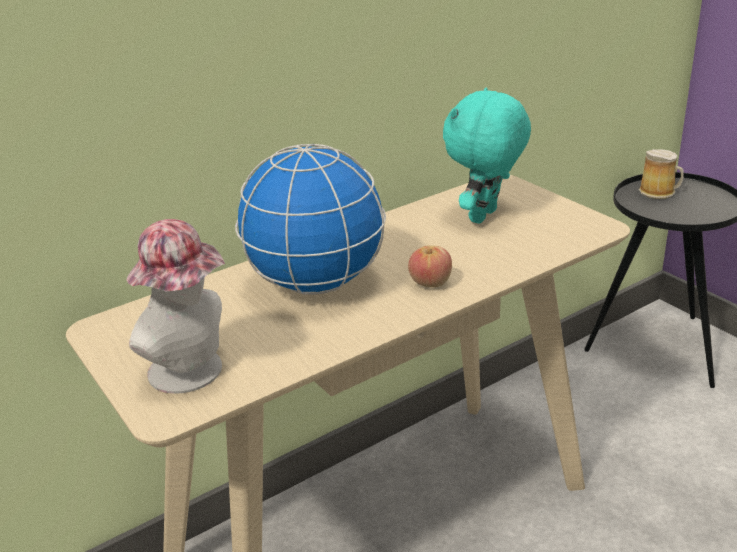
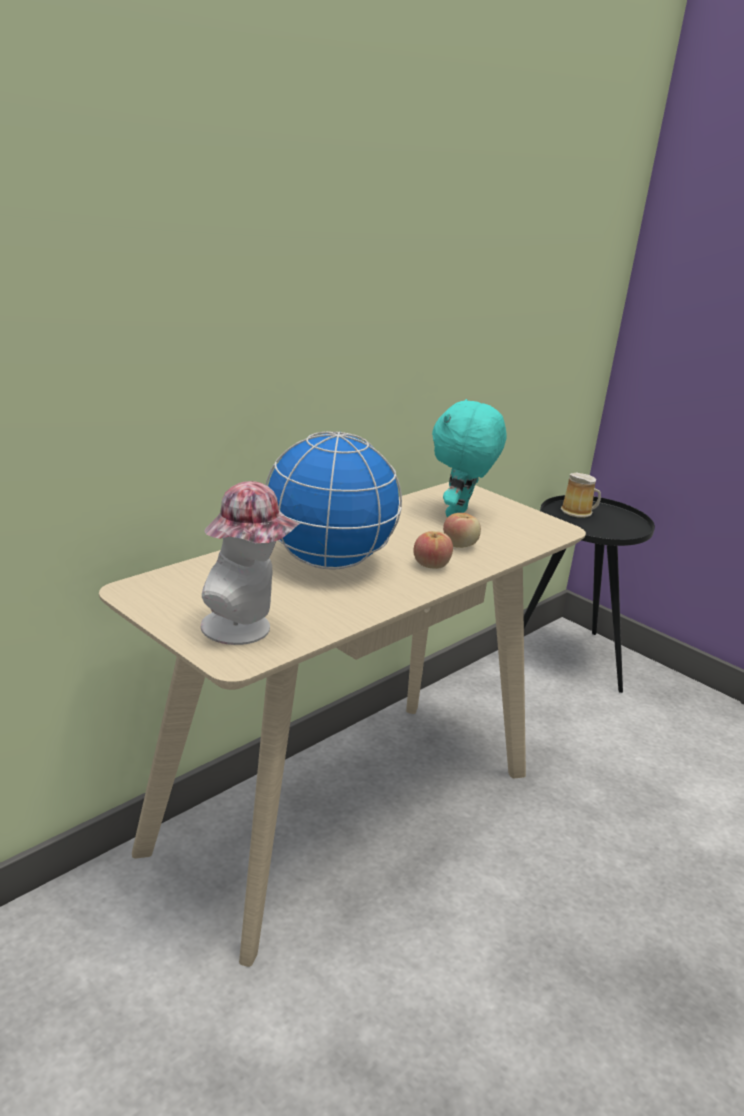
camera: 15 degrees left, 5 degrees down
none -> apple [443,513,481,548]

